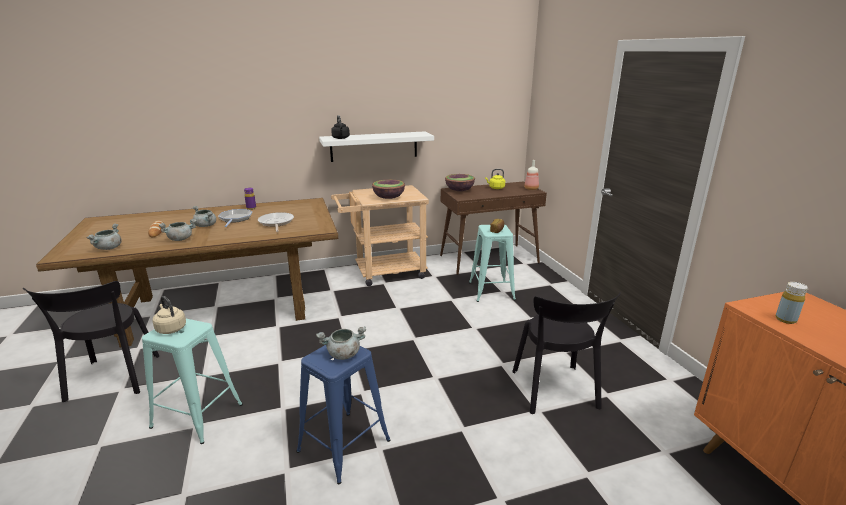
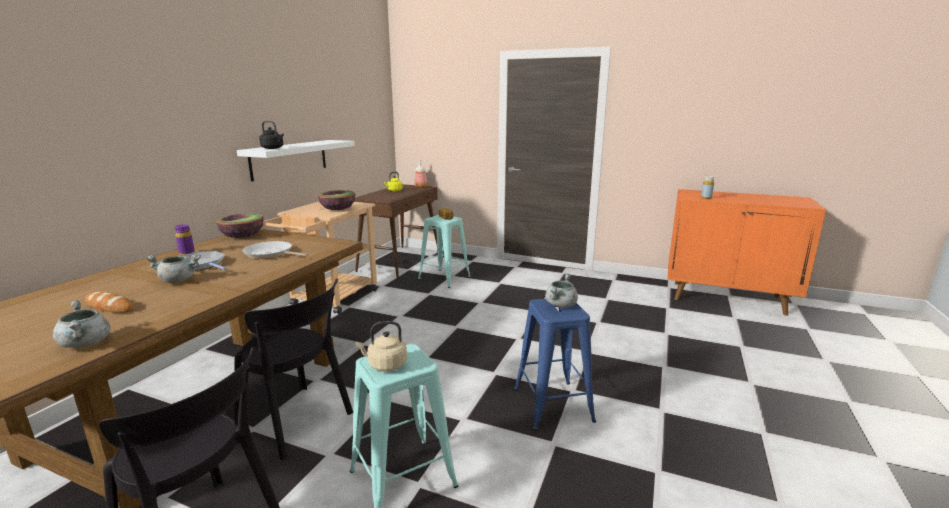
camera: 50 degrees left, 5 degrees down
grey cooking pot [159,219,197,241] -> none
bowl [445,174,475,191] -> bowl moved to [216,213,264,238]
black chair [512,292,621,414] -> black chair moved to [234,278,353,460]

